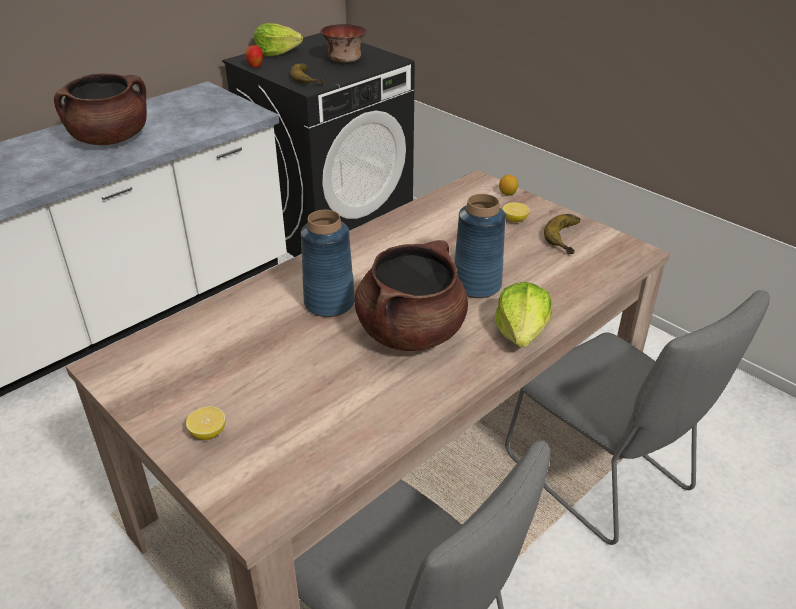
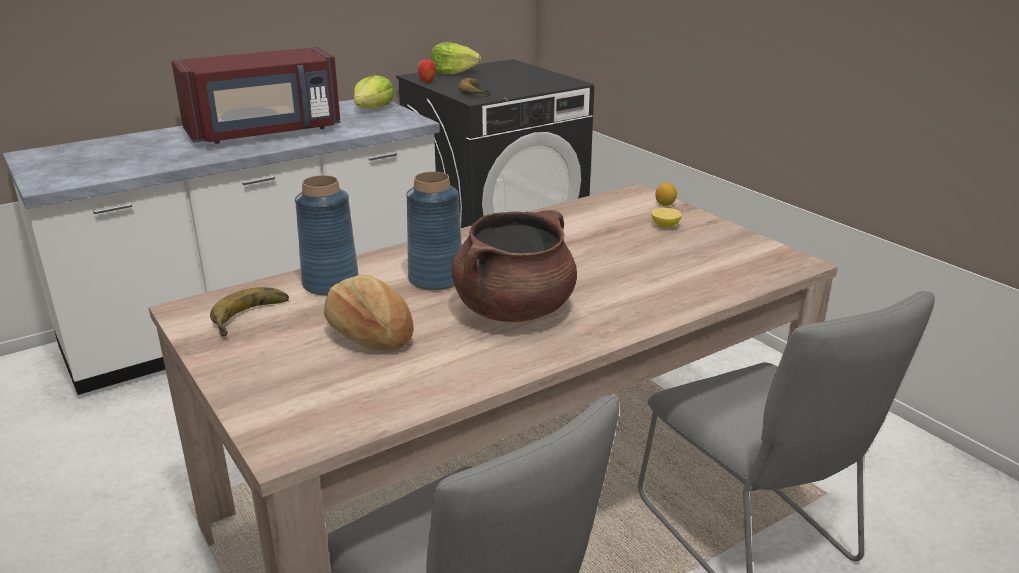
camera: 10 degrees right, 10 degrees down
brown cooking pot [54,73,147,145] -> red microwave [171,47,341,144]
lemon [186,406,226,440] -> none
bowl [320,24,367,63] -> none
blue vase [454,194,506,298] -> blue vase moved to [295,175,359,295]
lettuce [495,282,552,347] -> lettuce moved to [354,75,394,108]
banana [544,214,580,254] -> banana moved to [210,287,289,336]
none -> bread [324,275,414,351]

